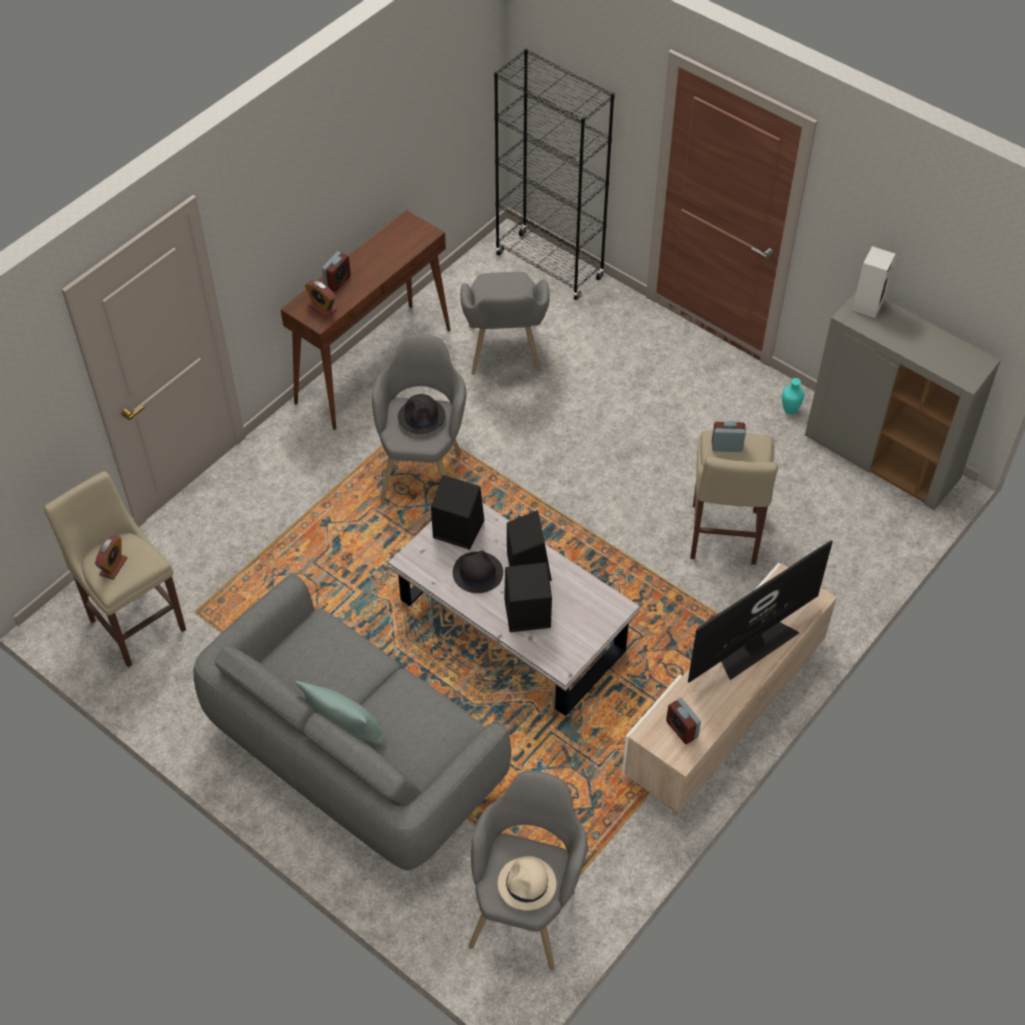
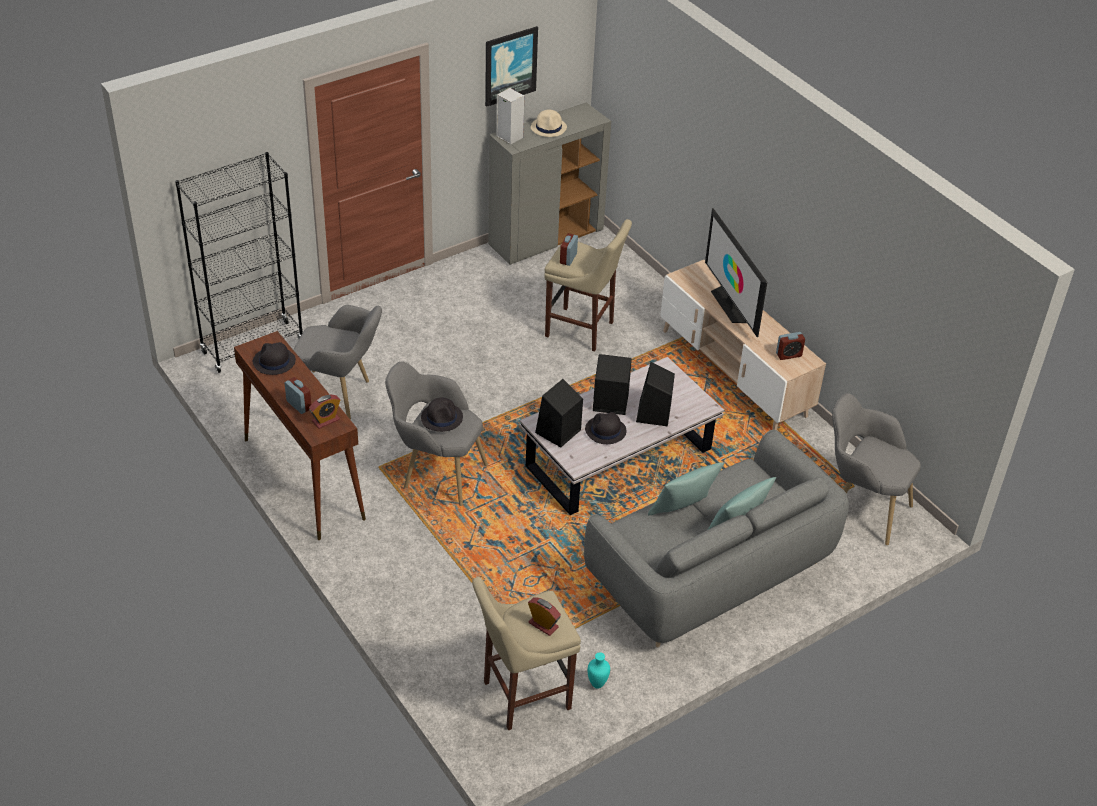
camera: 75 degrees left, 10 degrees down
beige hat [498,856,556,910] -> beige hat moved to [531,110,567,137]
turquoise vase [782,378,804,414] -> turquoise vase moved to [587,652,610,689]
none -> black hat [253,342,296,375]
none -> picture [485,26,538,107]
none -> turquoise pillow [648,462,725,515]

